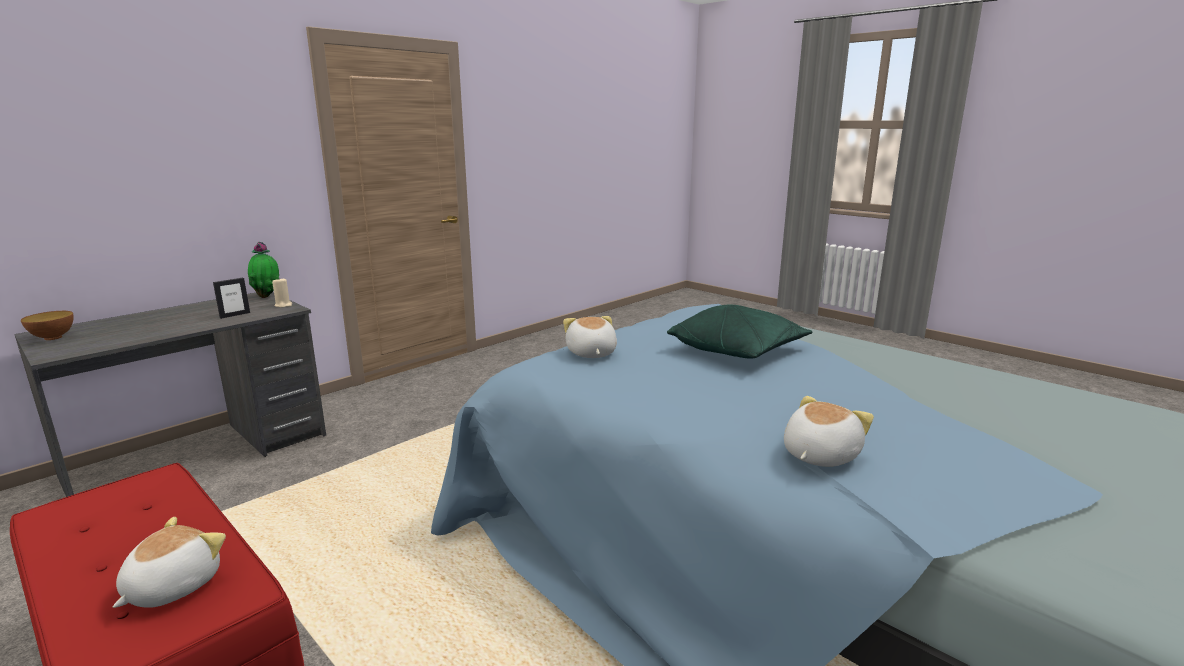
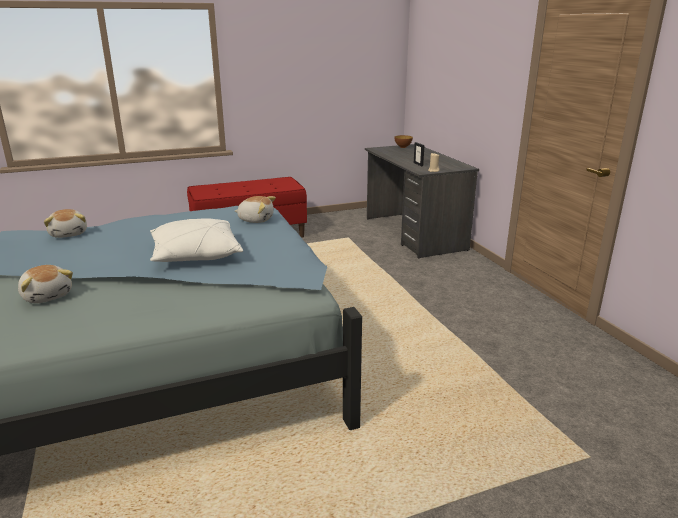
camera: 115 degrees right, 5 degrees up
plush toy [113,517,226,608] -> plush toy moved to [18,265,73,303]
potted plant [248,242,279,298] -> none
green pillow [667,305,813,359] -> white pillow [150,218,243,262]

